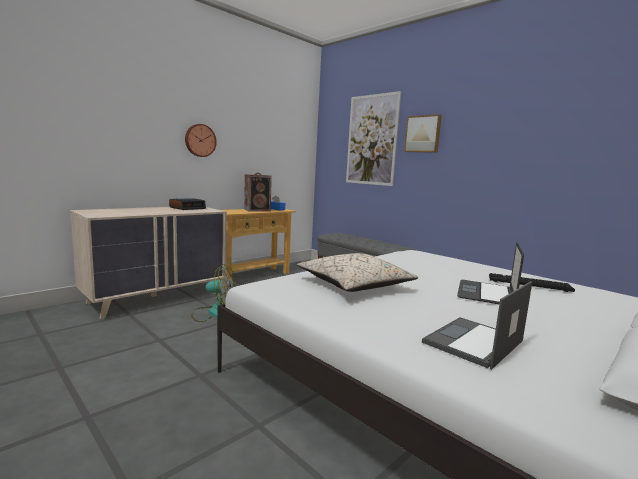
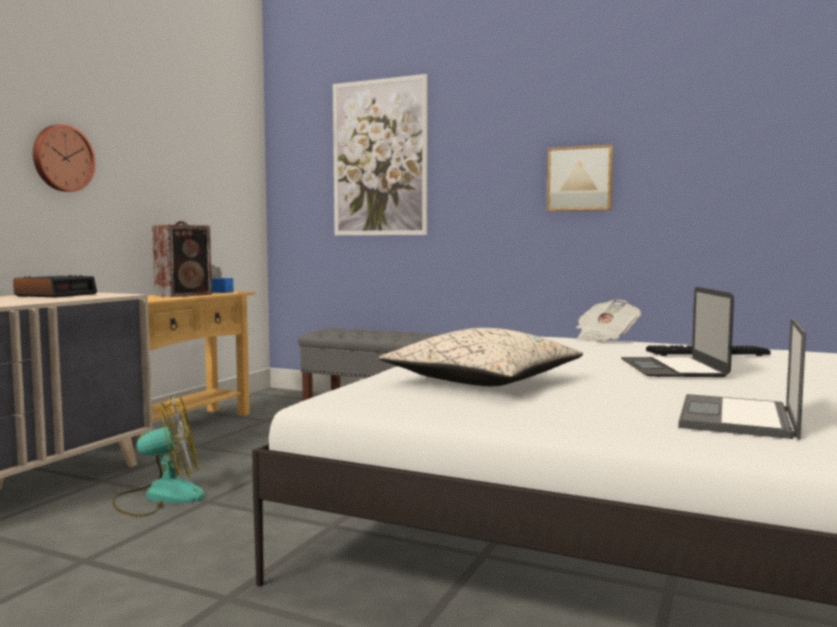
camera: 20 degrees left, 5 degrees down
picture [404,114,442,152] -> picture moved to [547,145,613,211]
none -> newspaper [576,300,641,342]

